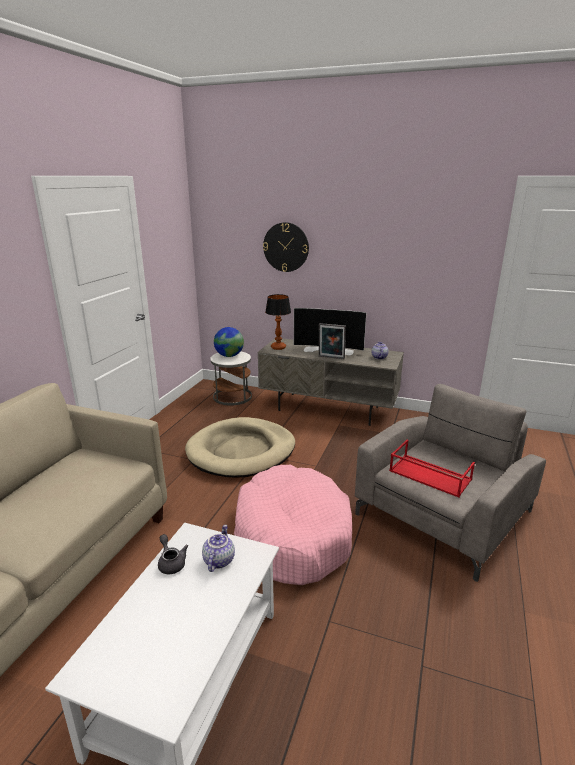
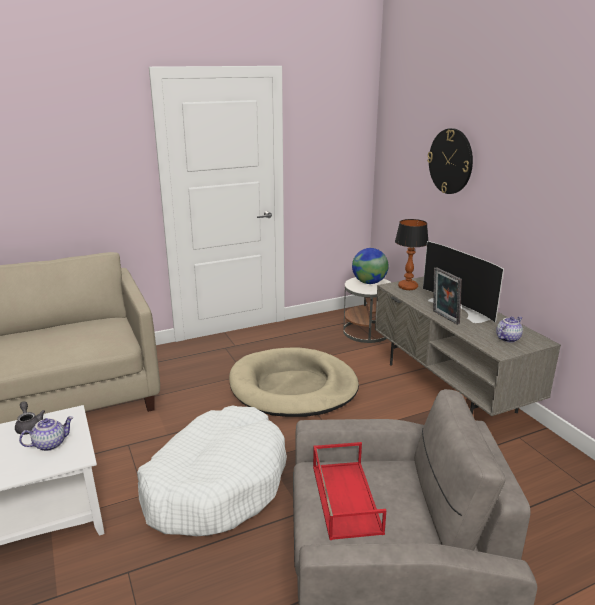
camera: 45 degrees right, 0 degrees up
grey teapot [158,534,188,574] -> grey teapot turned 45 degrees counterclockwise [15,401,45,435]
pink dog bed [234,465,352,585] -> white dog bed [137,405,287,536]

